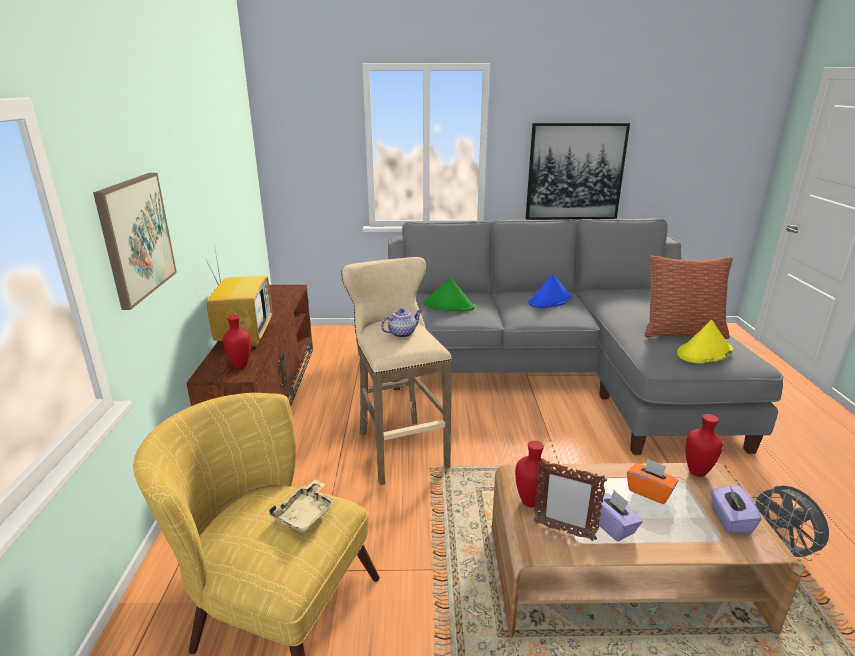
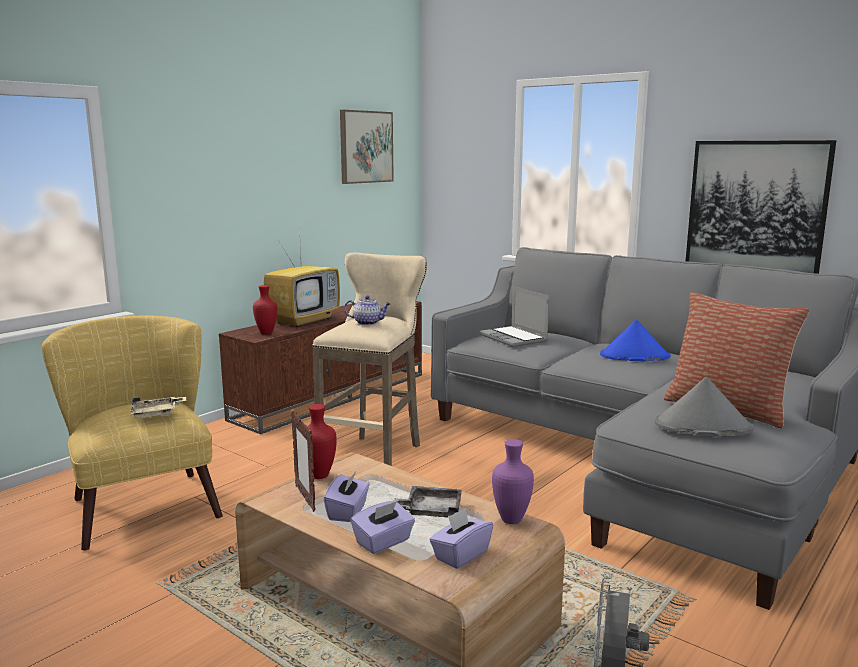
camera: 40 degrees right, 10 degrees down
picture [93,173,177,310] -> picture moved to [340,110,394,184]
green hat [423,278,475,311] -> laptop [479,286,549,347]
orange tissue box [627,458,678,504] -> grey tray [394,486,462,517]
yellow hat [677,320,733,363] -> grey hat [655,377,754,437]
red vase [686,414,723,477] -> purple vase [492,439,534,524]
none -> purple tissue box [351,501,415,554]

